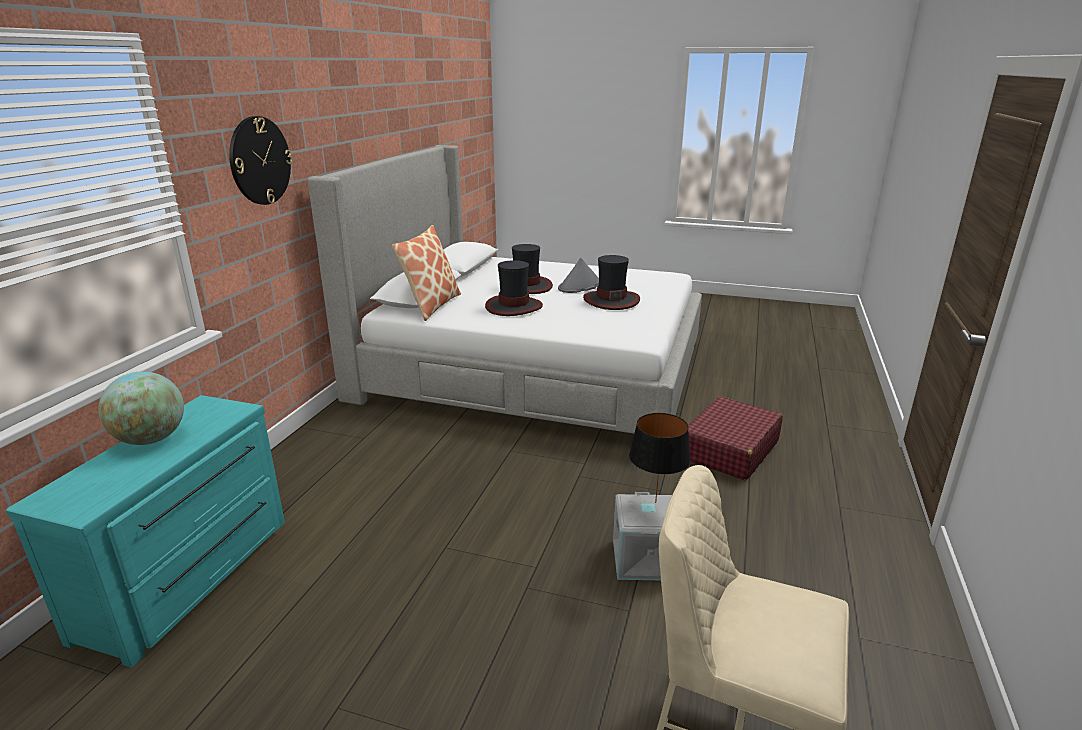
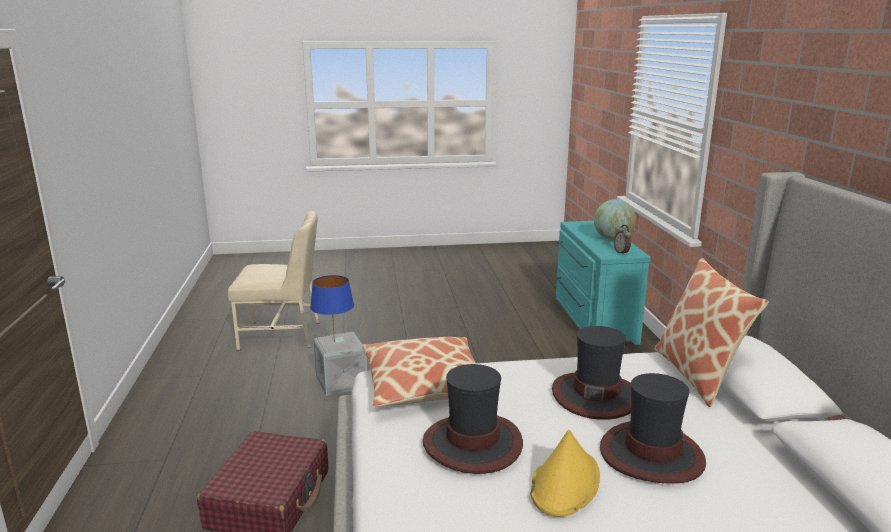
camera: 155 degrees right, 5 degrees down
wall clock [229,116,293,205] -> none
grey hat [558,258,599,293] -> yellow hat [530,430,600,517]
black table lamp [629,413,691,503] -> blue table lamp [310,275,354,342]
none -> pillow [362,337,476,407]
none -> alarm clock [614,225,632,255]

